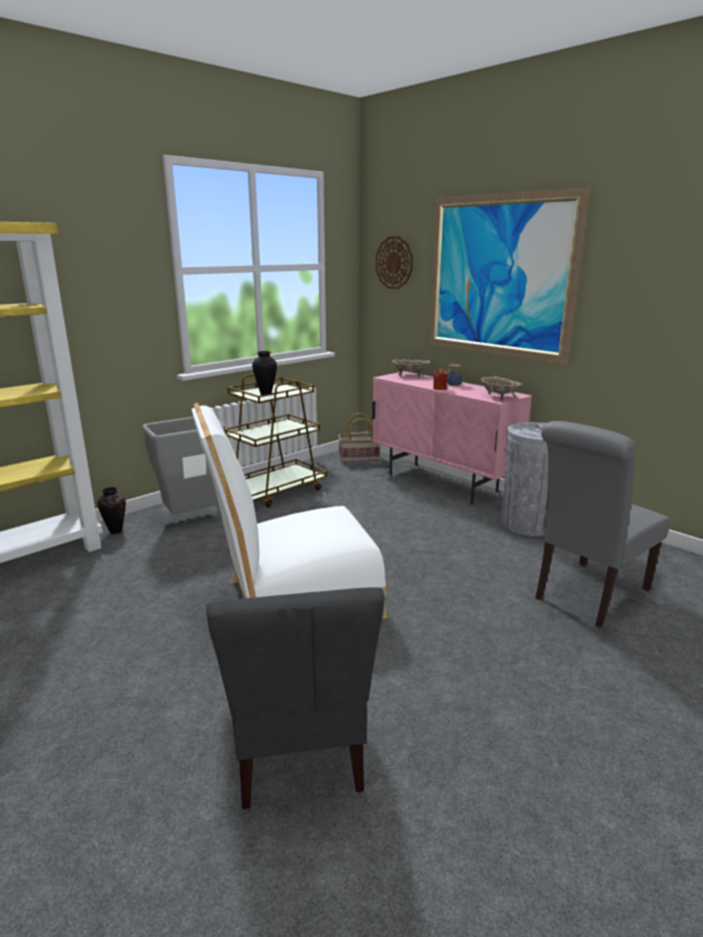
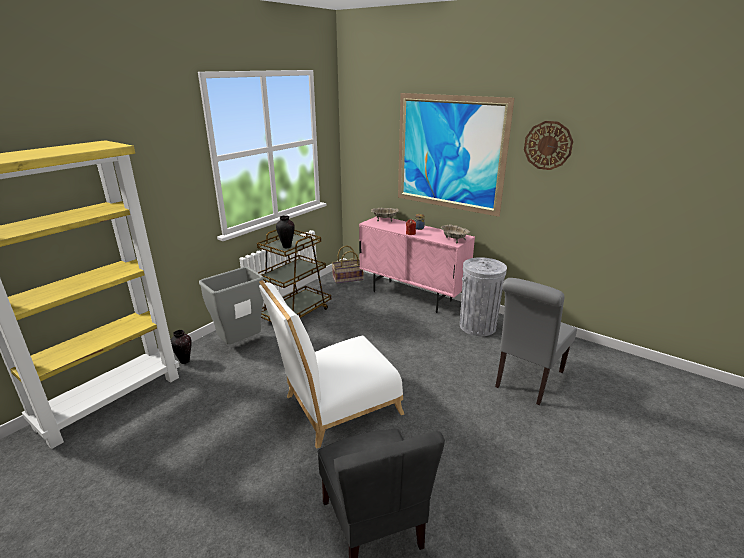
camera: 10 degrees left, 5 degrees up
wall clock [376,236,413,289] -> wall clock moved to [524,121,573,170]

